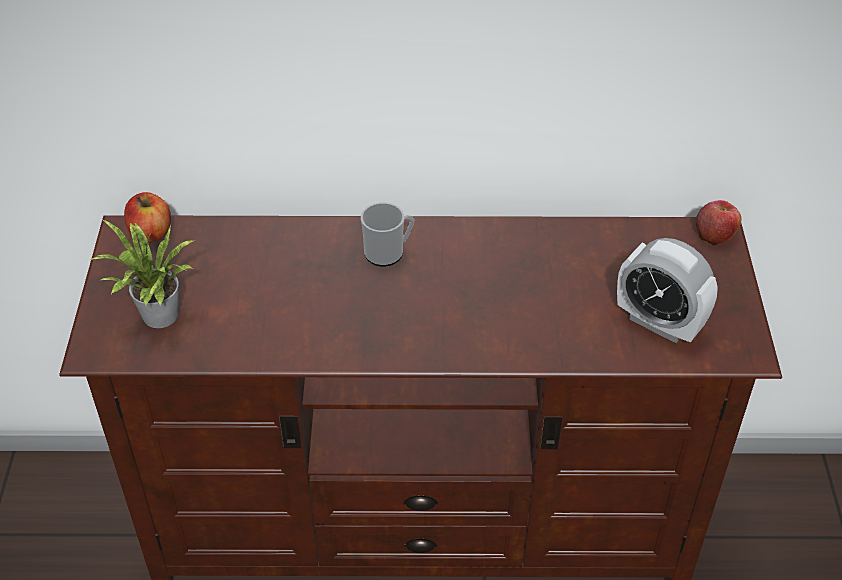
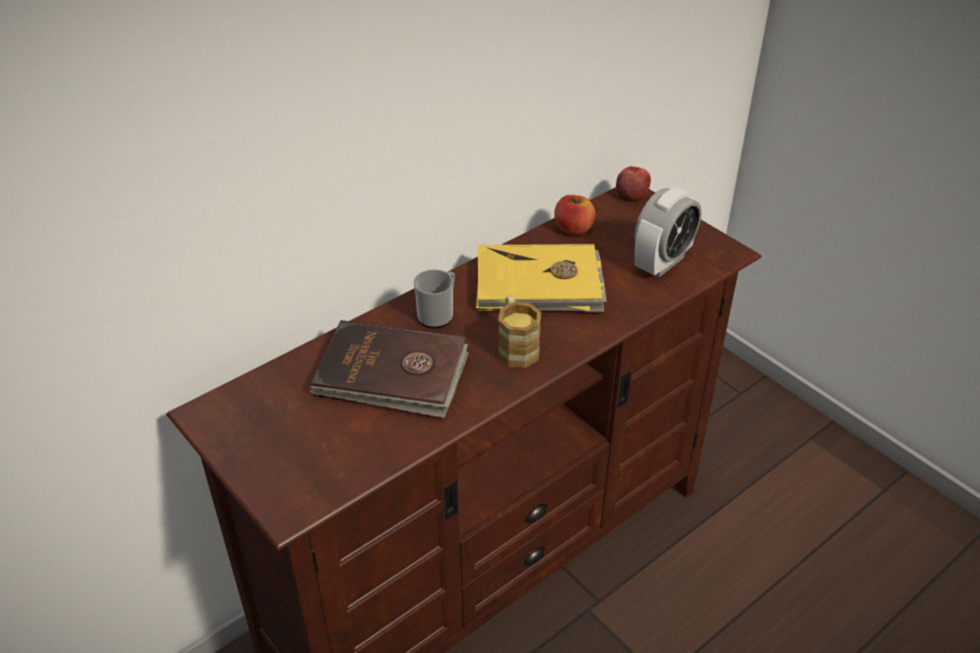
camera: 40 degrees left, 5 degrees down
potted plant [90,220,194,328] -> none
apple [124,192,171,242] -> apple moved to [554,195,595,235]
alarm clock [617,238,718,343] -> alarm clock turned 45 degrees counterclockwise [634,187,702,277]
none -> brown book [310,320,469,418]
none -> yellow book [476,244,607,312]
none -> mug [498,296,542,368]

